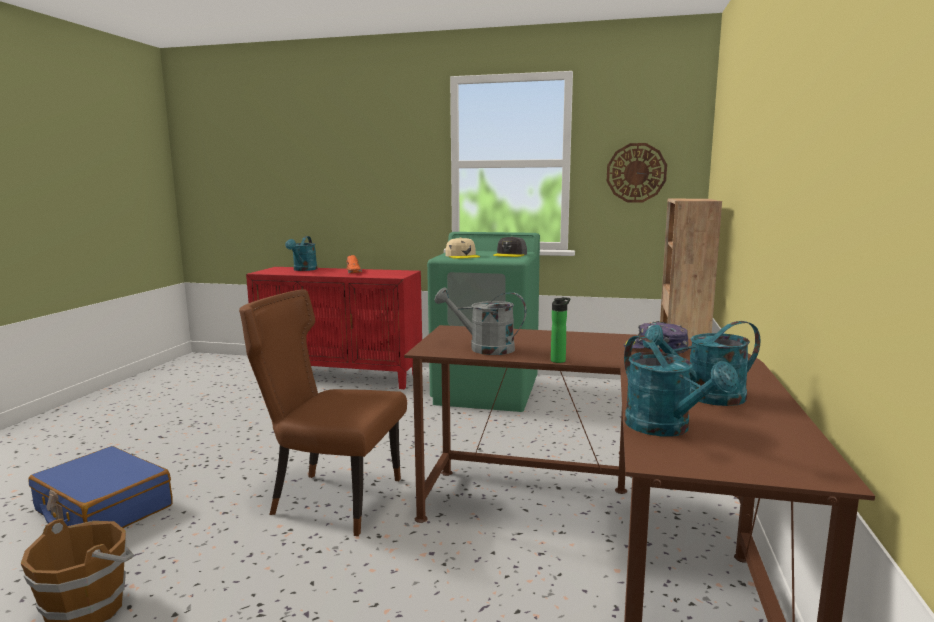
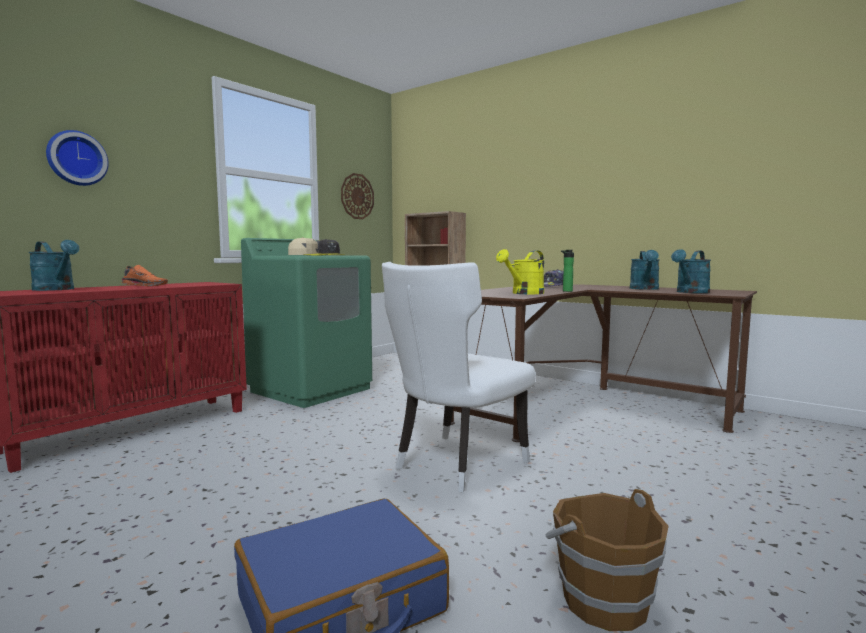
camera: 65 degrees left, 5 degrees down
brown chair [239,289,407,536] -> white chair [382,262,536,492]
grey watering can [434,287,527,355] -> yellow watering can [496,249,544,294]
turquoise watering can [624,335,738,436] -> turquoise watering can turned 135 degrees clockwise [671,249,711,293]
none -> wall clock [46,130,109,186]

